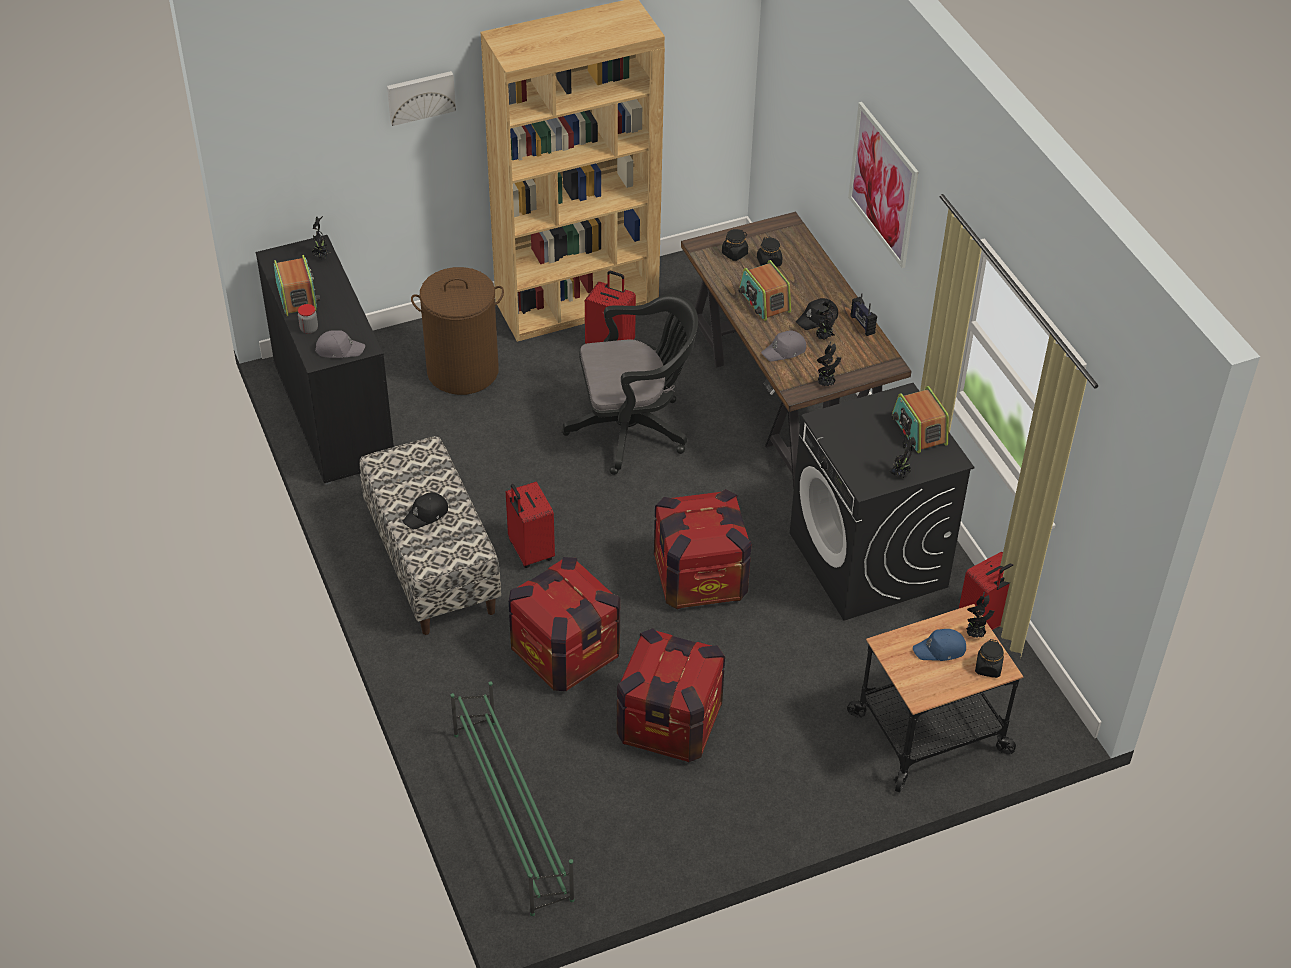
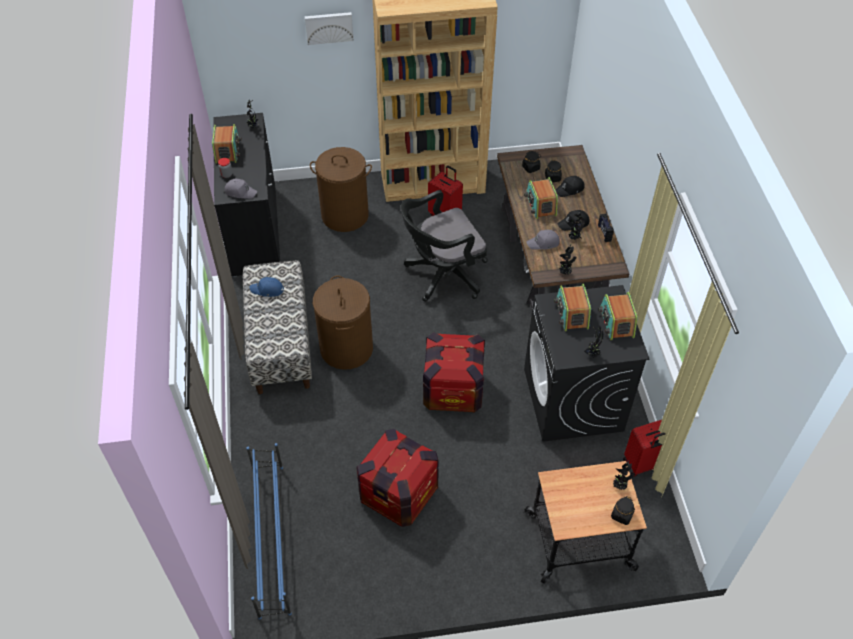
camera: 15 degrees right, 5 degrees up
black cap [403,493,448,529] -> black cap moved to [556,176,585,197]
green shoe rack [450,681,574,916] -> blue shoe rack [246,443,292,620]
red suitcase [506,482,555,568] -> brown laundry basket [313,275,373,370]
crate [509,557,620,691] -> none
black office chair [562,294,698,475] -> black office chair turned 150 degrees clockwise [401,190,488,302]
picture [848,102,918,268] -> none
blue cap [913,629,966,661] -> blue cap moved to [249,277,284,297]
none -> radio [554,284,591,331]

